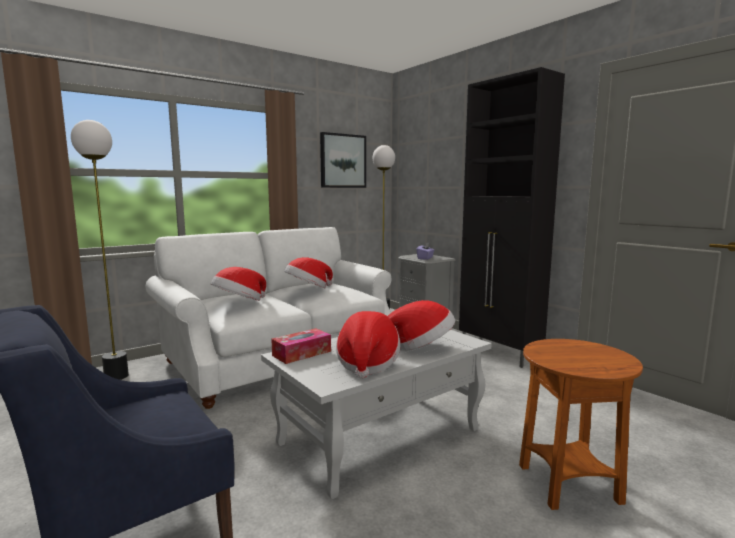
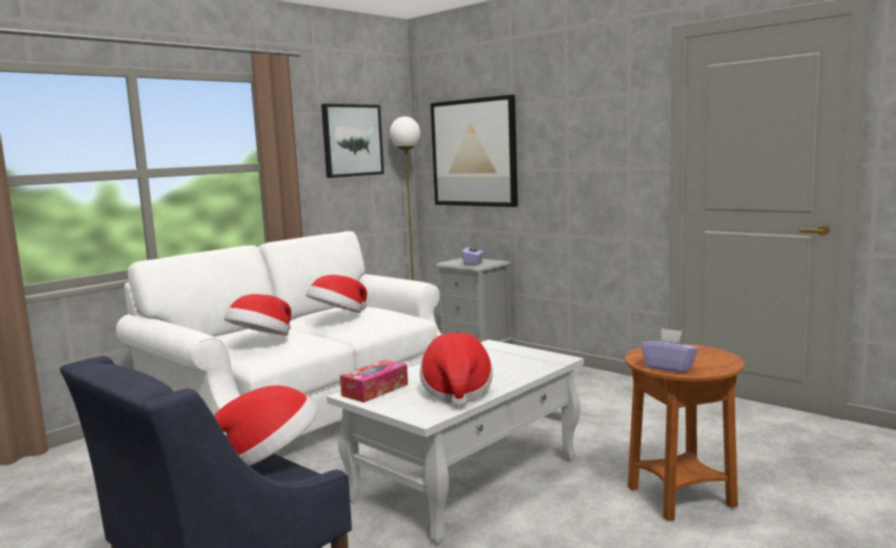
camera: 10 degrees left, 0 degrees up
floor lamp [71,120,129,380] -> none
hat [387,300,455,351] -> hat moved to [214,385,318,466]
black cabinet [459,67,565,368] -> none
none -> picture [430,95,518,207]
none -> purple tissue box [641,328,698,373]

